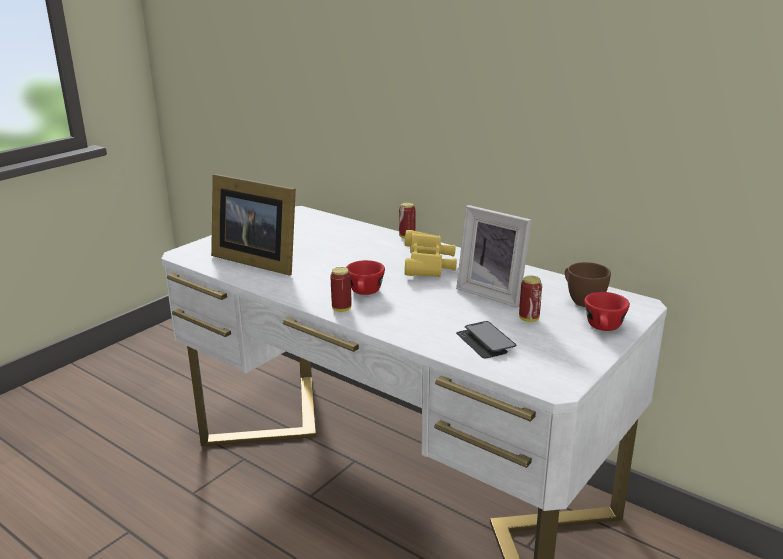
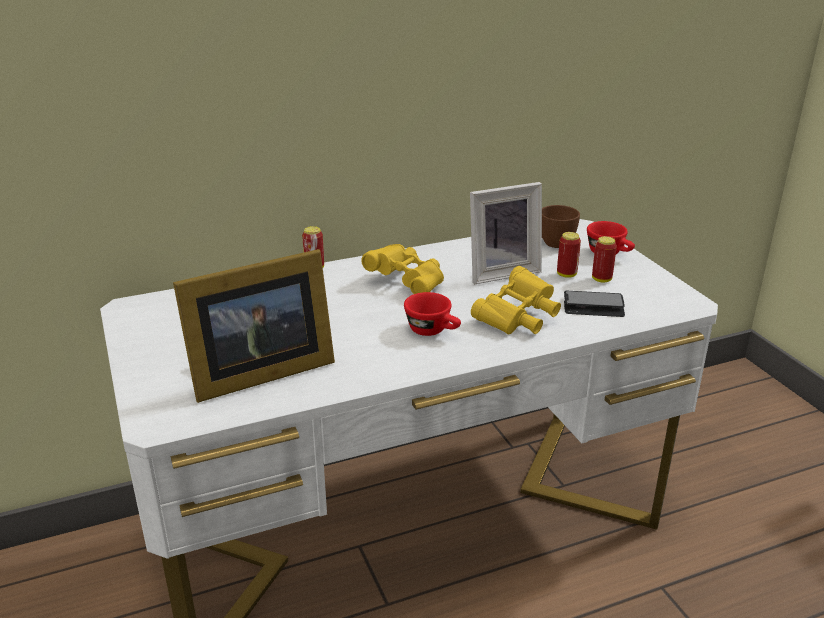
camera: 60 degrees left, 5 degrees up
can [330,267,352,312] -> can moved to [592,236,617,282]
none -> yellow binoculars [471,266,561,335]

